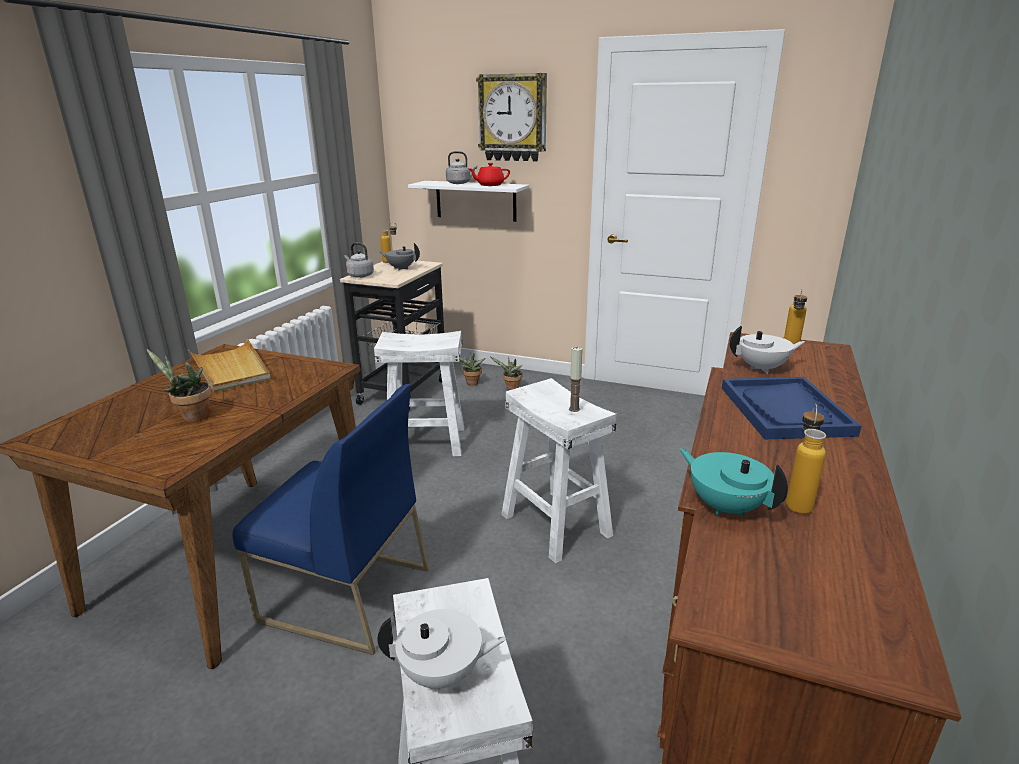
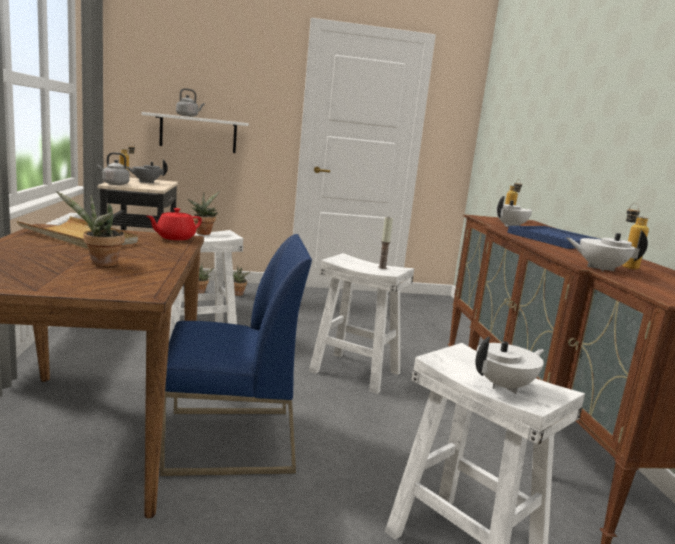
camera: 30 degrees left, 10 degrees down
red teapot [469,163,510,186] -> red teapot moved to [147,208,202,240]
wall clock [476,73,547,161] -> none
turquoise teapot [680,448,788,516] -> white teapot [566,230,648,271]
none -> potted plant [187,192,219,235]

